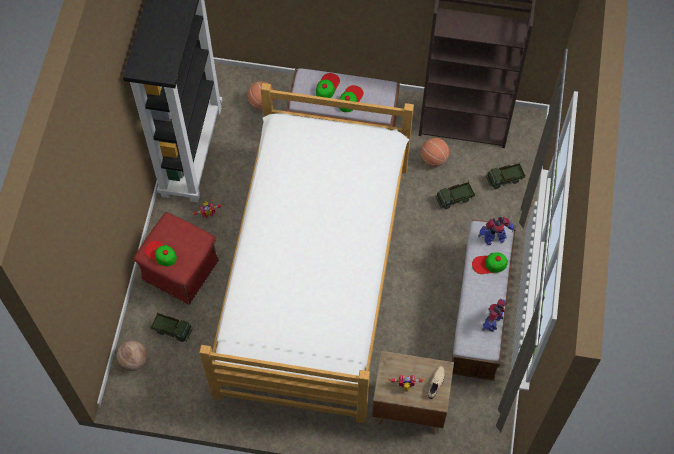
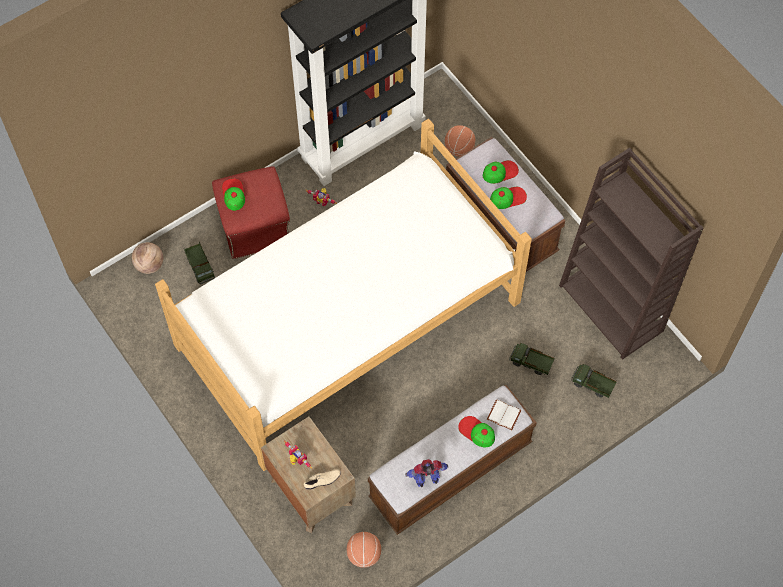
camera: 45 degrees right, 0 degrees up
basketball [421,138,449,167] -> basketball moved to [347,532,381,567]
toy robot [478,217,515,245] -> white book [487,399,521,430]

